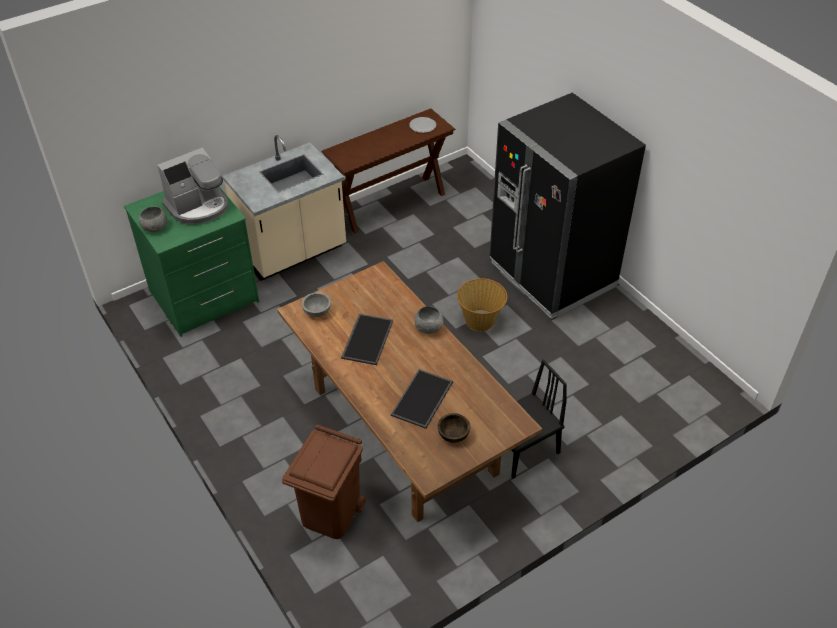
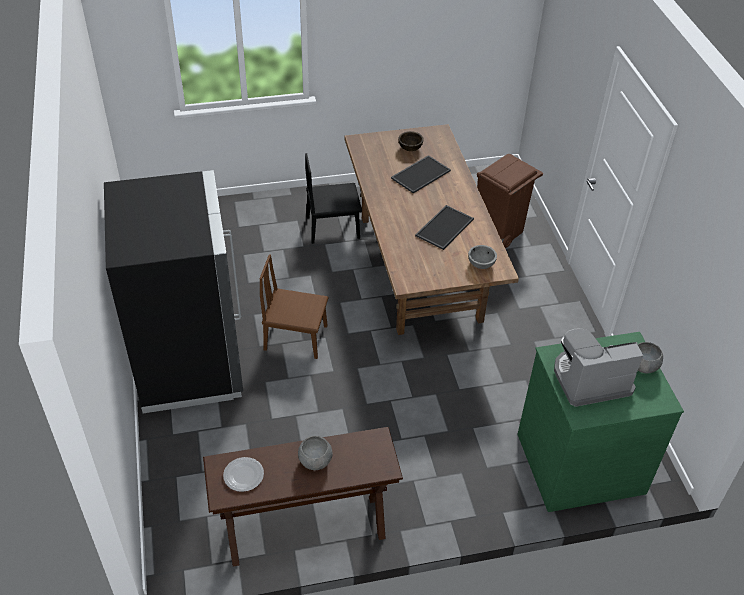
camera: 160 degrees left, 0 degrees up
beige counter [222,135,346,281] -> none
grey bowl [415,306,443,334] -> grey bowl moved to [298,436,332,470]
basket [457,278,508,331] -> brown chair [259,254,328,359]

